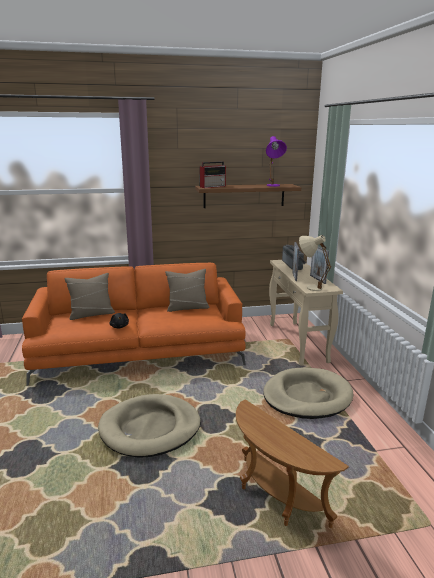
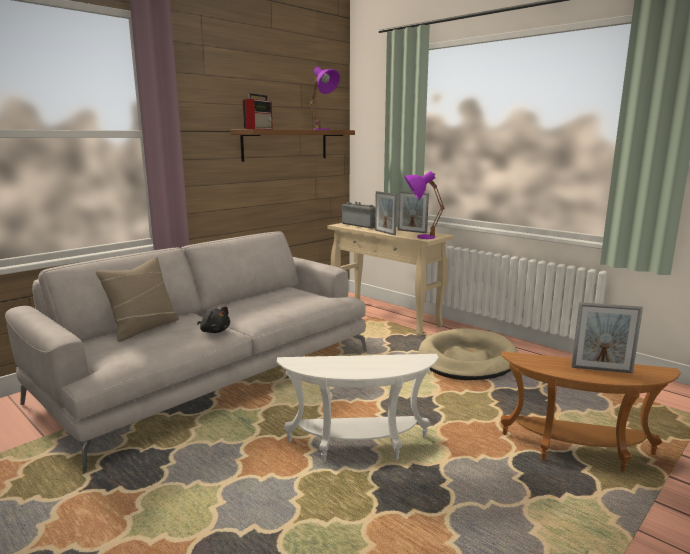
camera: 35 degrees left, 5 degrees down
orange sofa [22,263,246,386] -> grey sofa [5,231,367,473]
beige dog bed [98,394,201,458] -> white side table [277,354,439,462]
beige pillow [165,269,210,312] -> none
beige table lamp [299,235,331,291] -> purple table lamp [404,171,445,239]
none -> picture frame [571,302,643,373]

